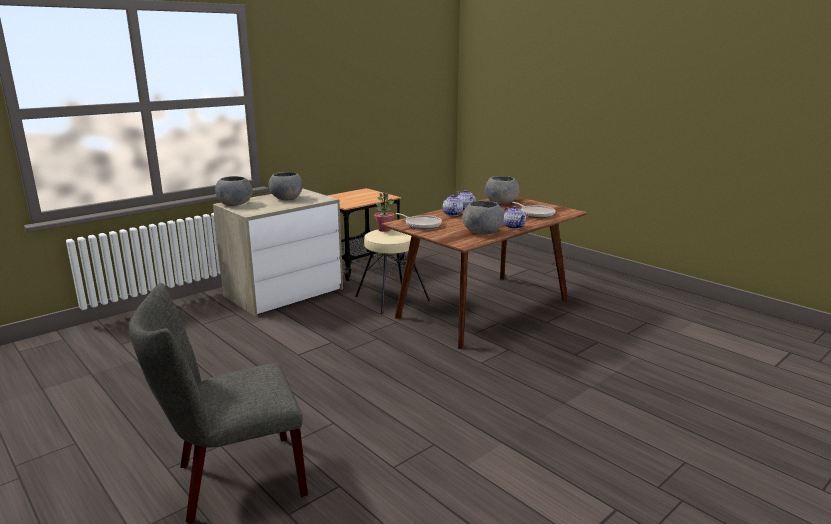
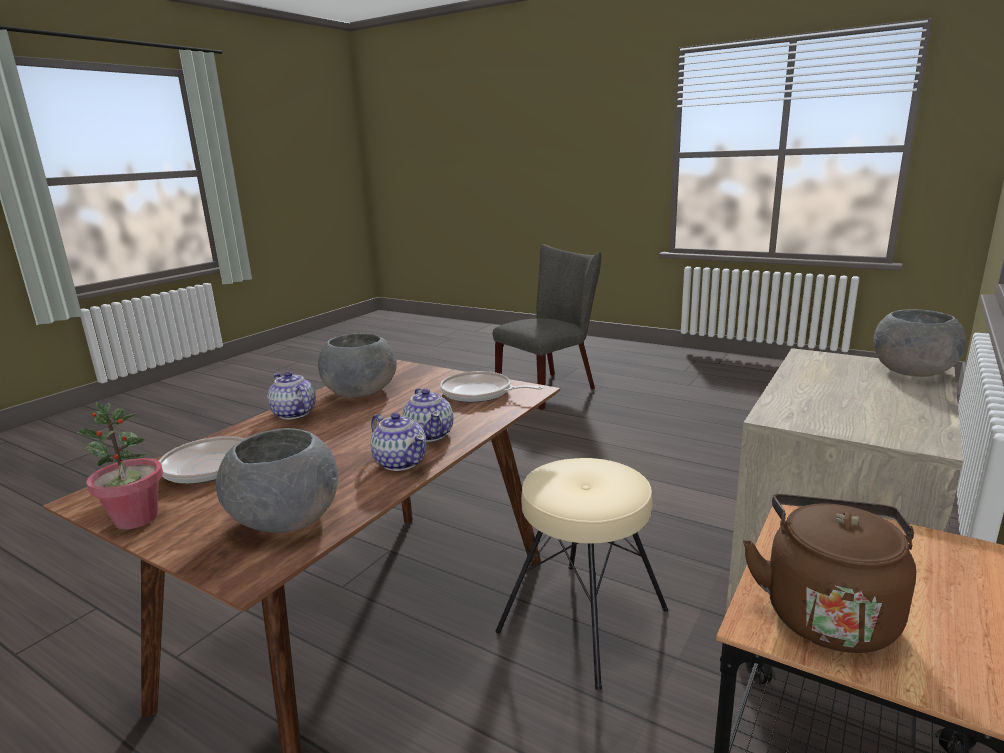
camera: 165 degrees right, 0 degrees up
grey bowl [269,172,303,200] -> none
potted plant [374,192,394,232] -> potted plant moved to [77,402,163,530]
none -> brown kettle [743,494,916,653]

